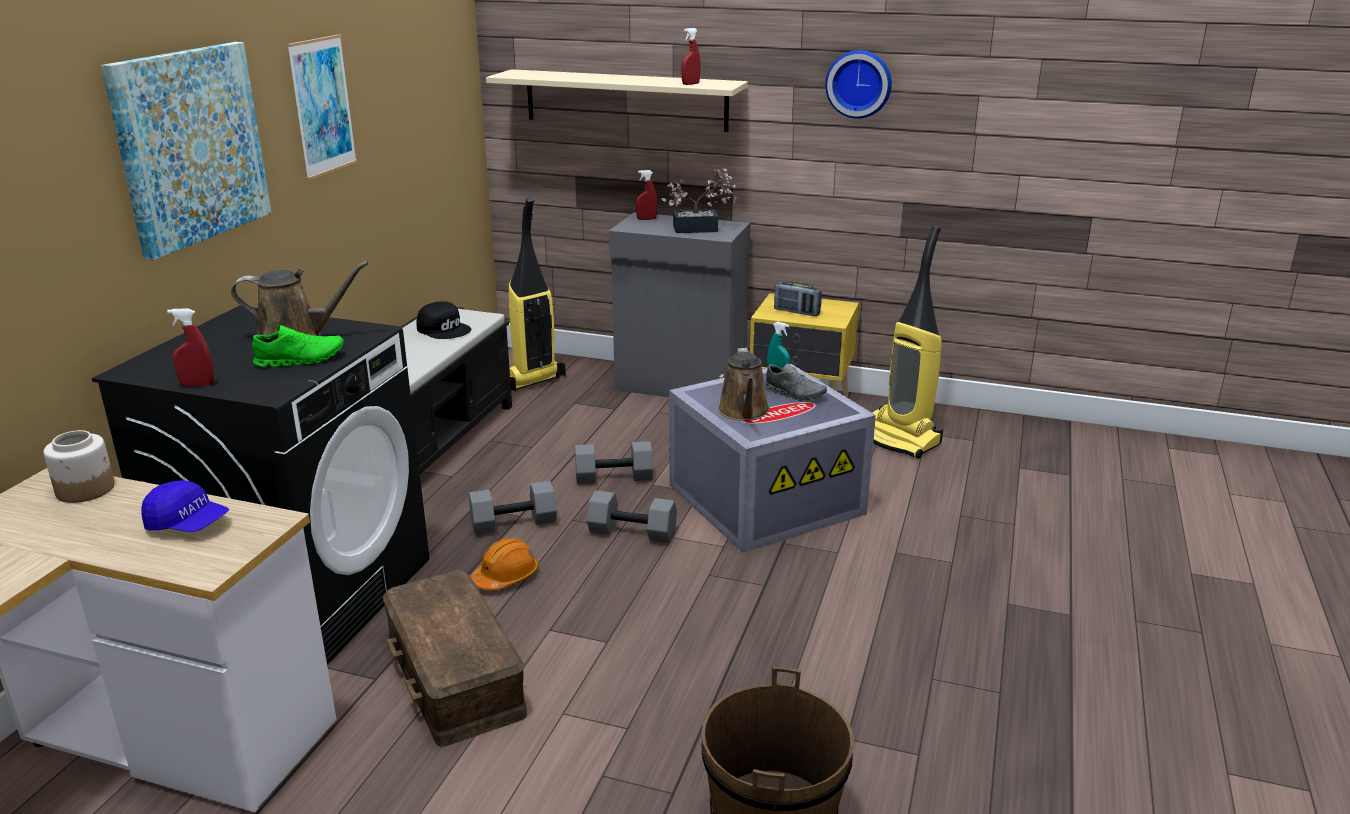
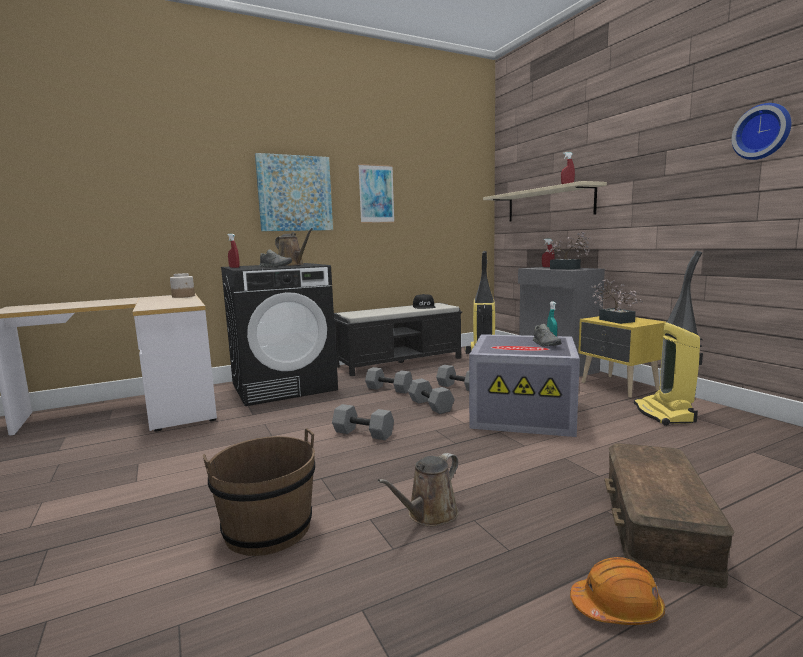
camera: 45 degrees right, 15 degrees down
blue cap [141,480,229,532] -> none
green shoe [252,325,344,368] -> grey shoe [260,249,292,267]
brown storage box [383,570,527,747] -> brown storage box moved to [605,443,734,588]
orange hard hat [471,538,539,590] -> orange hard hat moved to [570,557,665,625]
brown watering can [718,348,770,421] -> brown watering can moved to [378,453,459,527]
radio [774,282,822,316] -> potted plant [591,279,643,324]
wall clock [825,50,892,119] -> wall clock moved to [732,103,791,160]
none -> grey dumbbell [332,404,394,440]

